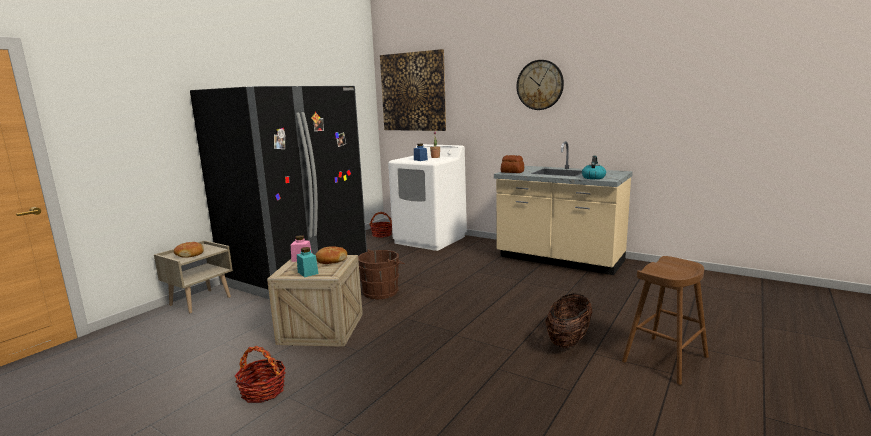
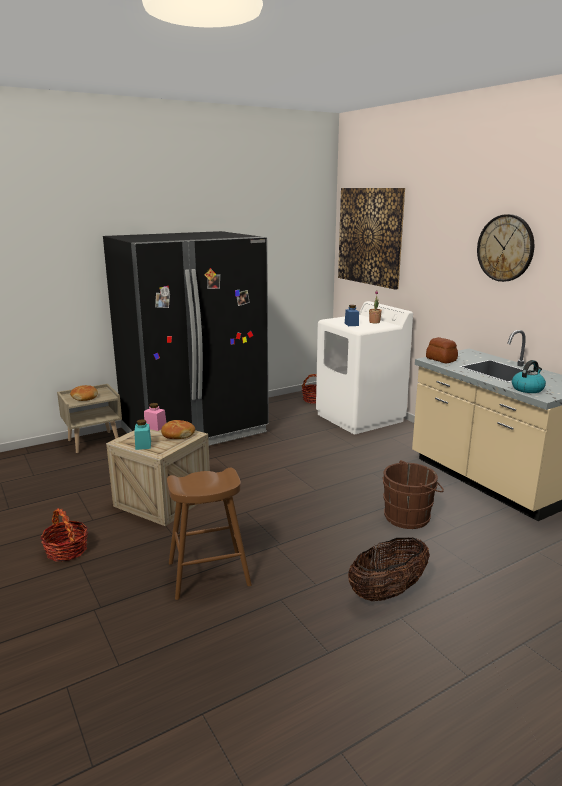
camera: 25 degrees right, 5 degrees up
brown bucket [358,249,405,299] -> brown bucket moved to [383,460,444,529]
brown stool [622,256,709,385] -> brown stool moved to [167,468,252,600]

